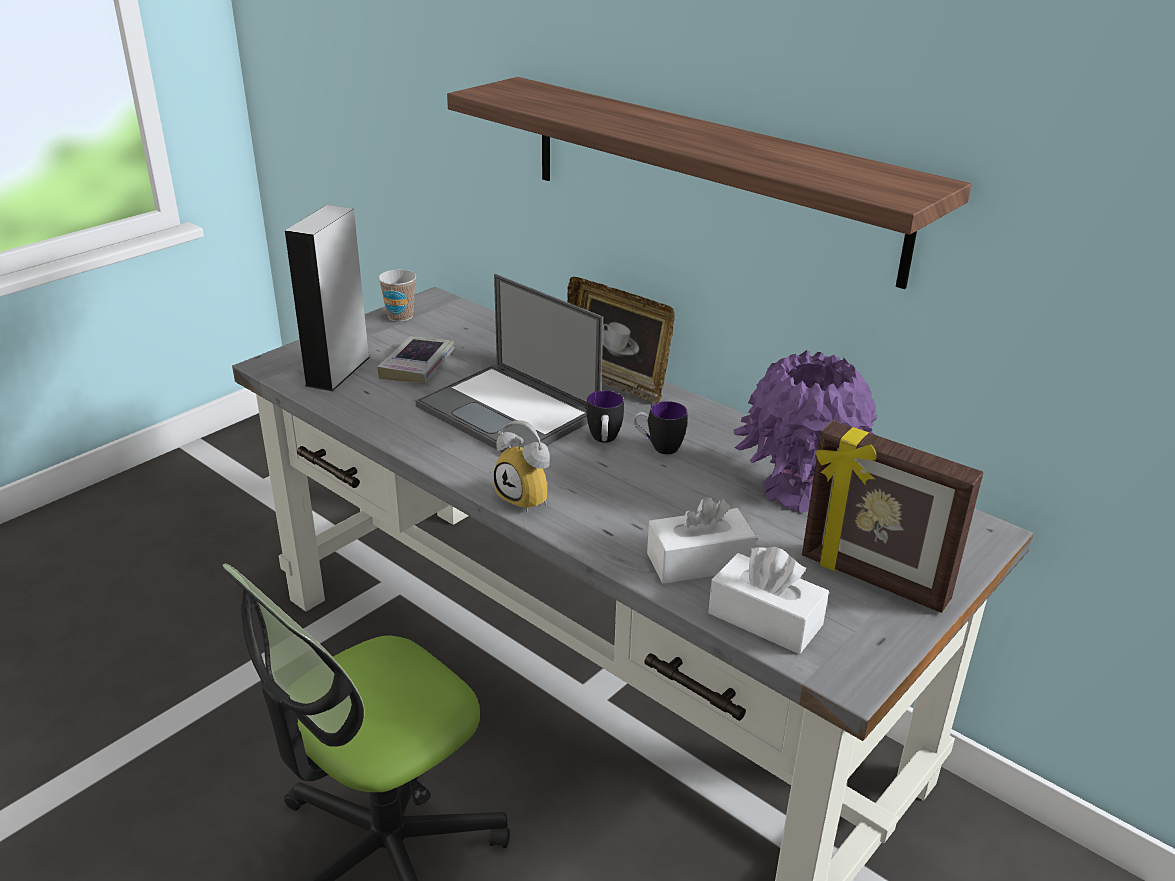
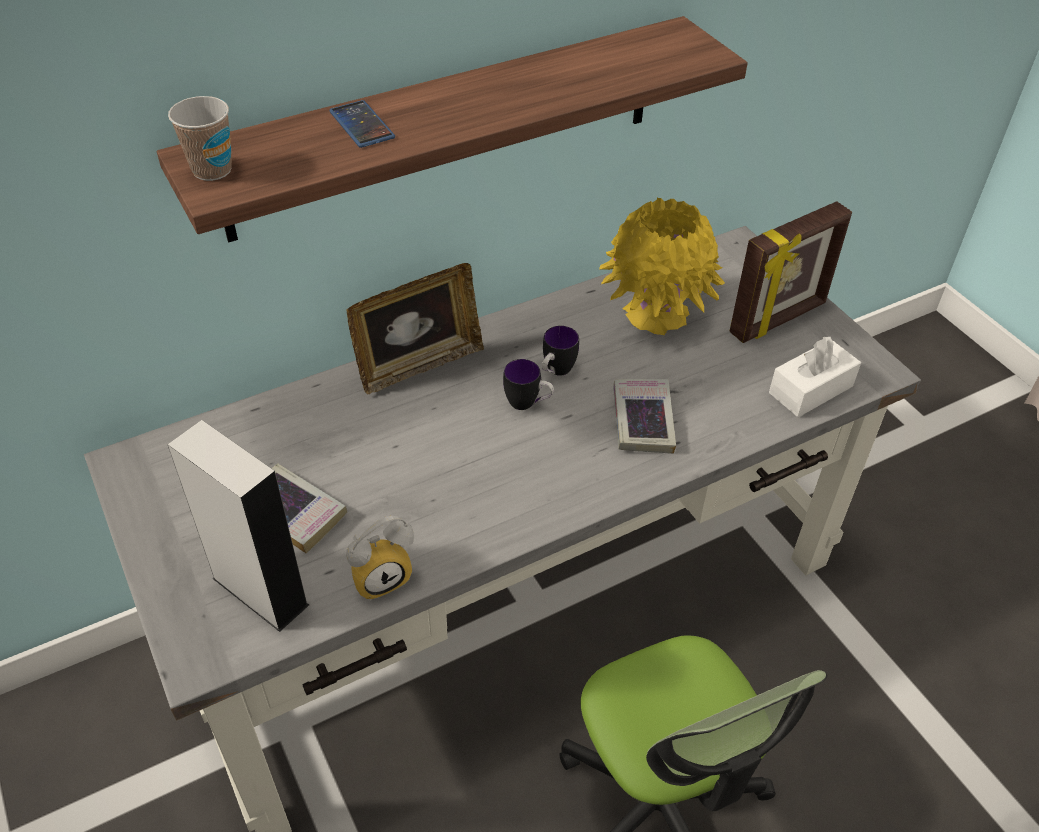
camera: 70 degrees left, 15 degrees up
cup [378,269,416,322] -> cup moved to [168,96,232,181]
laptop [415,274,603,453] -> none
alarm clock [494,420,550,513] -> alarm clock moved to [346,516,414,600]
white tissue box [647,497,757,584] -> none
purple vase [733,350,877,514] -> yellow vase [599,198,725,335]
none -> phone [329,100,395,148]
none -> book [613,379,676,454]

